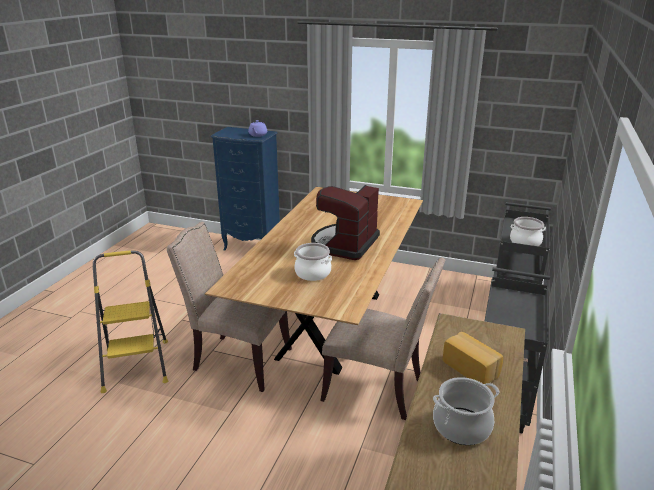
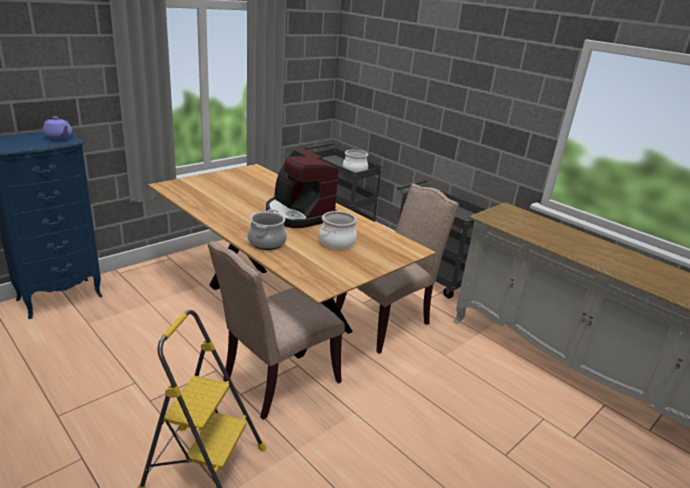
camera: 65 degrees left, 0 degrees up
cooking pot [433,377,500,445] -> cooking pot moved to [247,209,287,250]
bread [443,332,503,384] -> none

